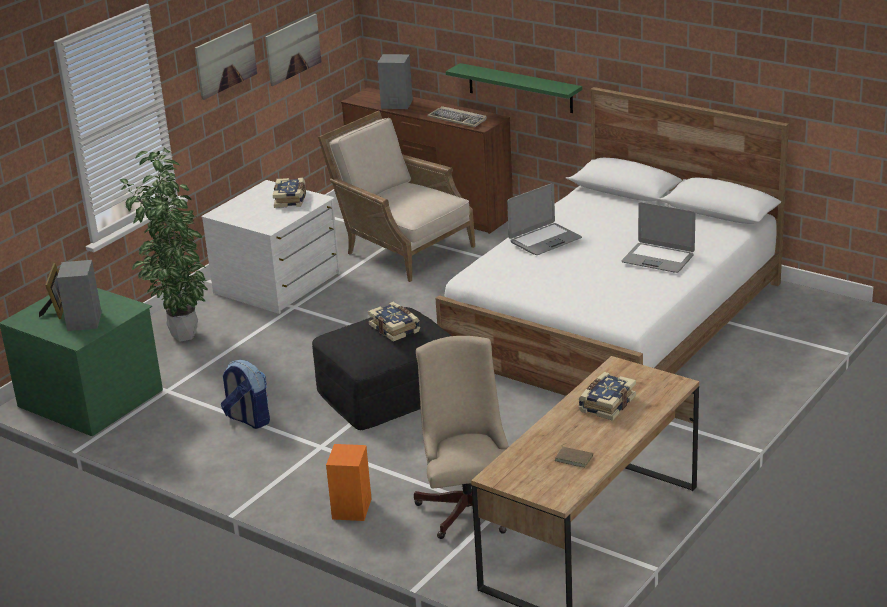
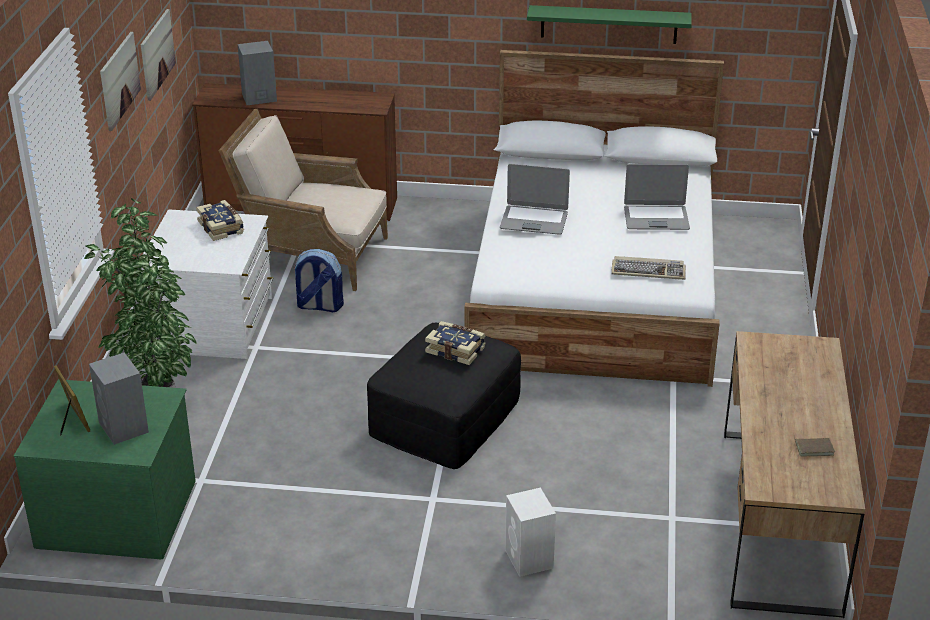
camera: 30 degrees left, 5 degrees up
backpack [221,360,270,429] -> backpack moved to [293,249,344,312]
orange speaker [326,444,372,521] -> white speaker [505,488,556,577]
beige office chair [414,336,509,539] -> none
keyboard [427,106,487,127] -> keyboard moved to [611,256,686,280]
green shelf [446,63,582,113] -> green shelf moved to [527,5,692,44]
laptop [507,183,582,255] -> laptop turned 75 degrees clockwise [500,164,570,235]
book [578,372,636,421] -> none

